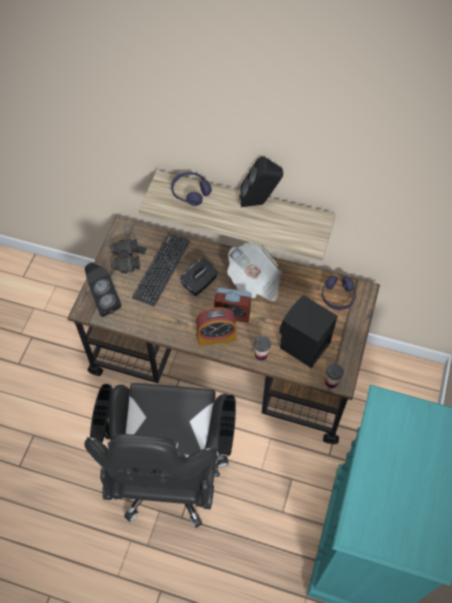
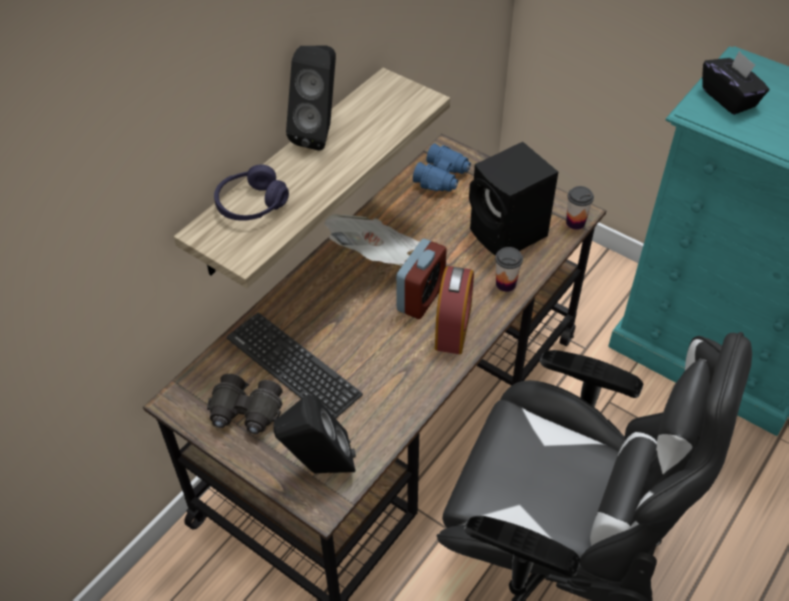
camera: 70 degrees left, 10 degrees down
black tissue box [180,258,219,296] -> black tissue box moved to [702,50,769,115]
purple headphones [322,275,356,310] -> blue binoculars [413,143,471,192]

